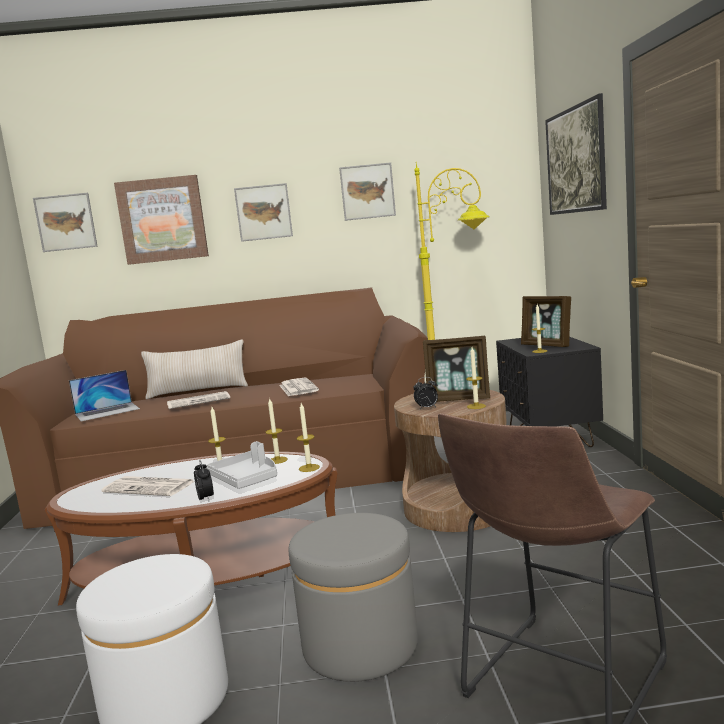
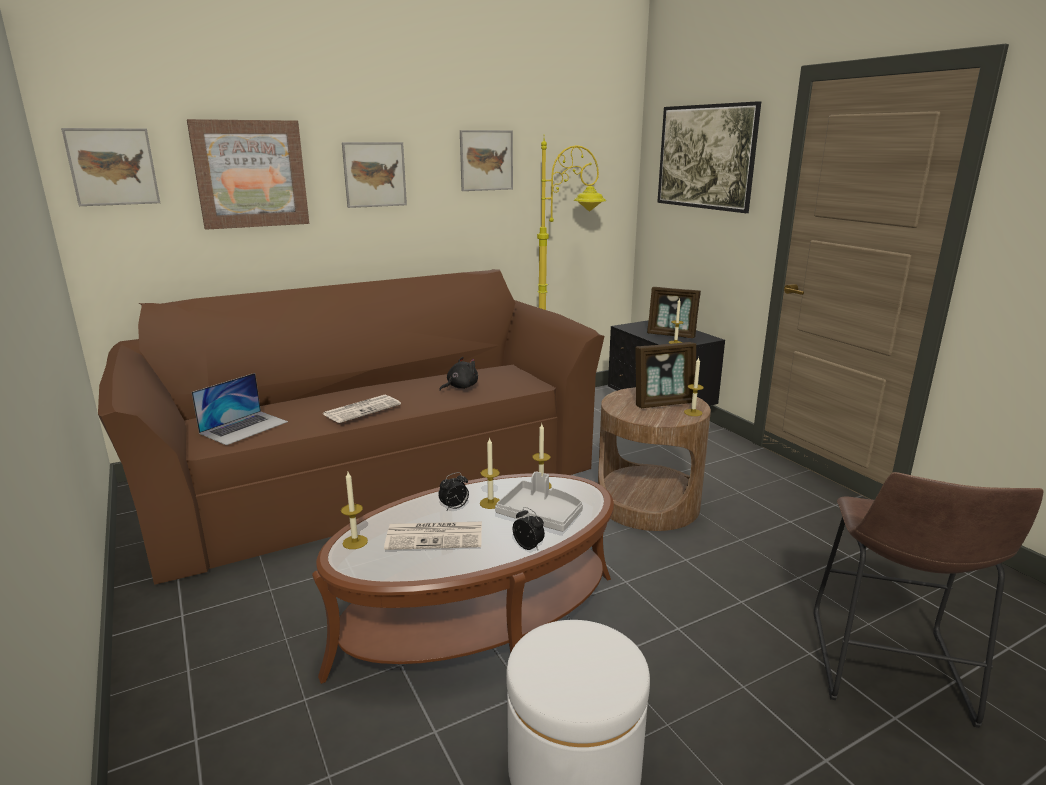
camera: 25 degrees left, 10 degrees up
beige pillow [141,339,248,399] -> none
newspaper [279,378,319,396] -> black plush toy [439,357,478,391]
grey ottoman [289,513,418,682] -> none
candle [297,403,320,472] -> candle moved to [341,472,368,549]
alarm clock [413,377,438,409] -> alarm clock moved to [438,472,469,510]

